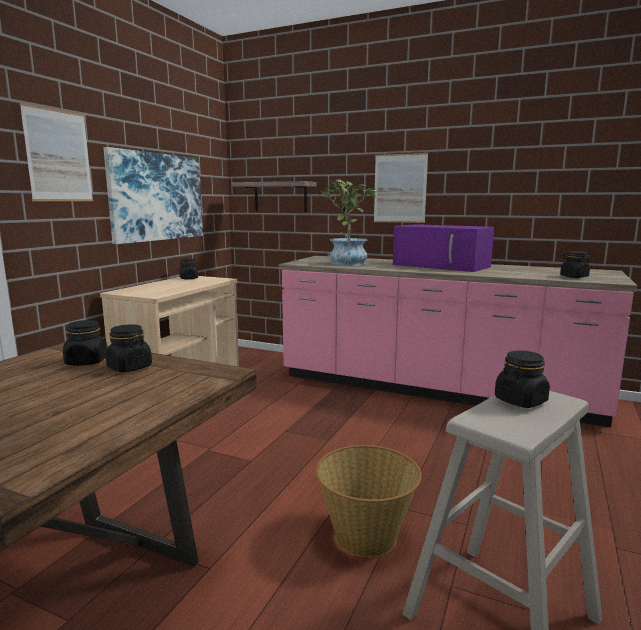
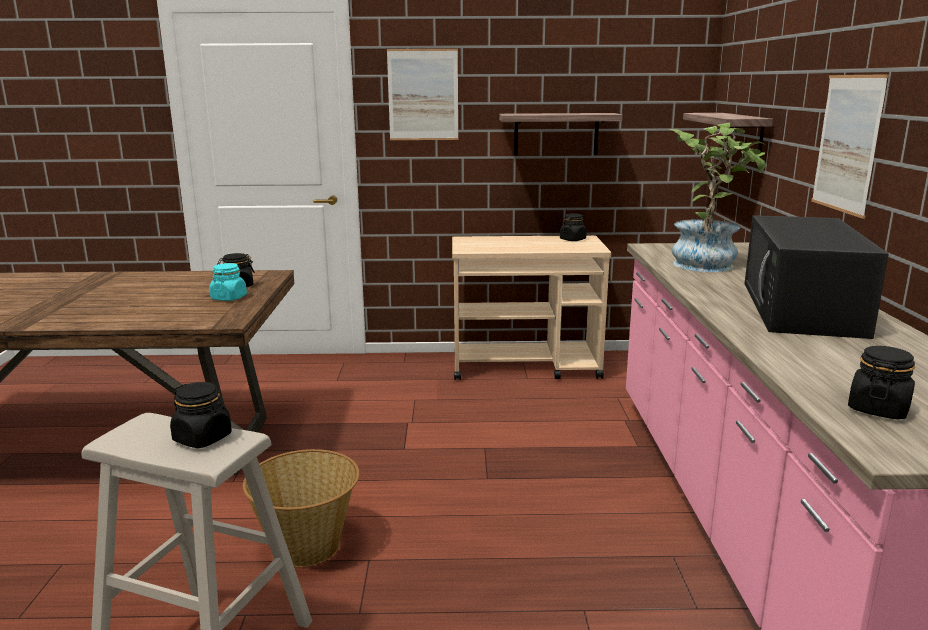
camera: 65 degrees right, 5 degrees up
picture [103,147,203,244] -> shelf [499,113,623,155]
black jar [105,324,152,372] -> turquoise jar [209,263,247,301]
purple microwave [393,224,494,272] -> black microwave [744,215,889,339]

